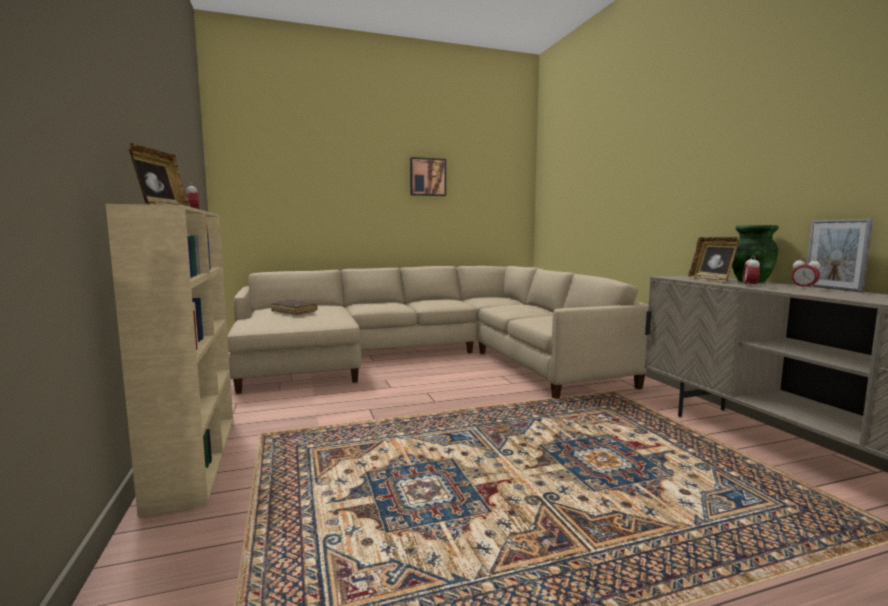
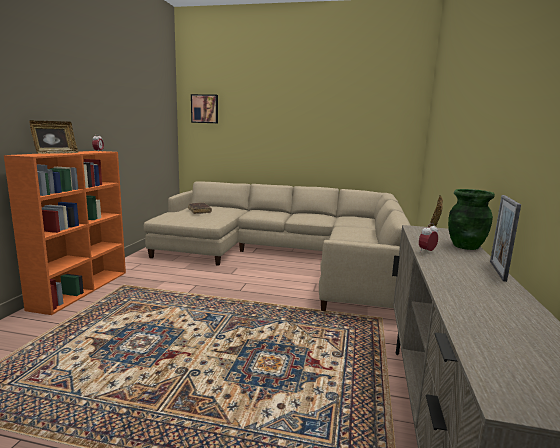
camera: 30 degrees right, 5 degrees up
beige bookcase [106,204,233,517] -> orange bookcase [4,151,126,315]
picture [410,157,446,196] -> picture moved to [191,94,218,123]
alarm clock [791,257,821,290] -> none

